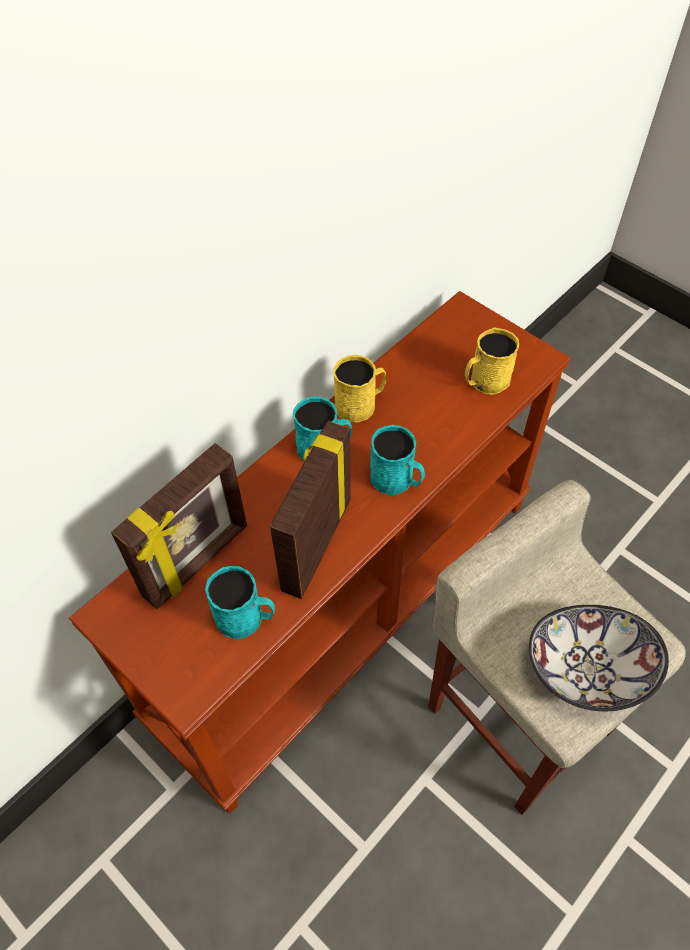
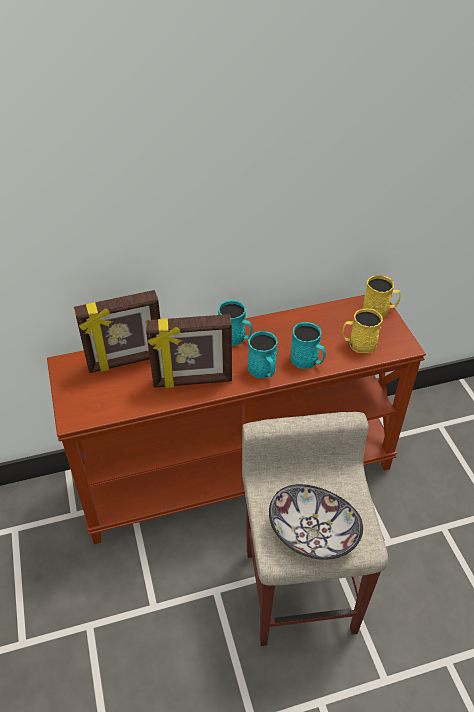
camera: 30 degrees right, 10 degrees down
turquoise mug [205,566,275,639] -> turquoise mug moved to [290,322,326,369]
picture frame [270,421,351,599] -> picture frame turned 150 degrees counterclockwise [146,314,232,388]
yellow mug [333,355,386,423] -> yellow mug moved to [362,275,401,318]

